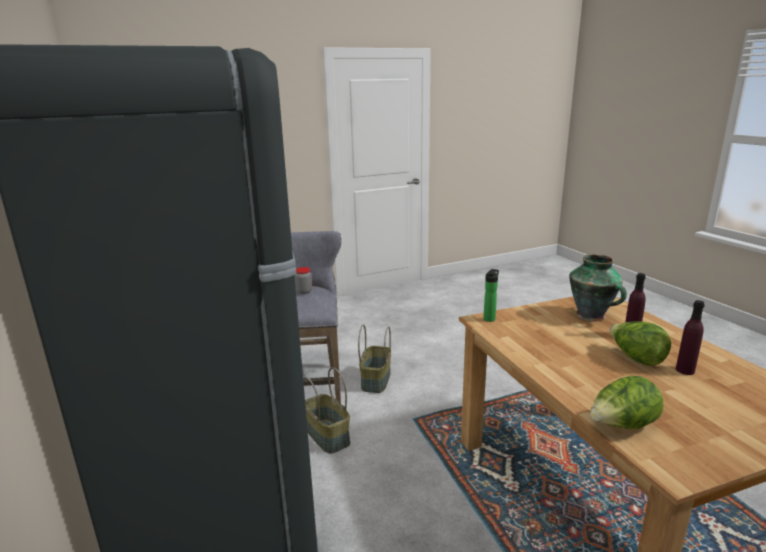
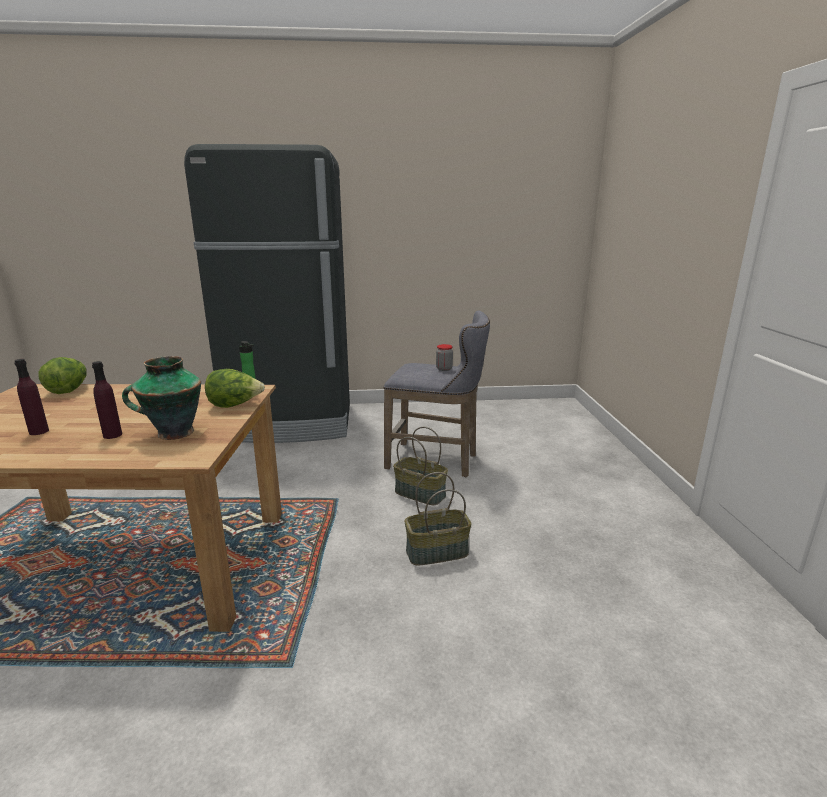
camera: 110 degrees right, 0 degrees up
basket [303,367,350,454] -> basket moved to [405,472,472,565]
lettuce [610,321,671,366] -> lettuce moved to [205,369,265,408]

